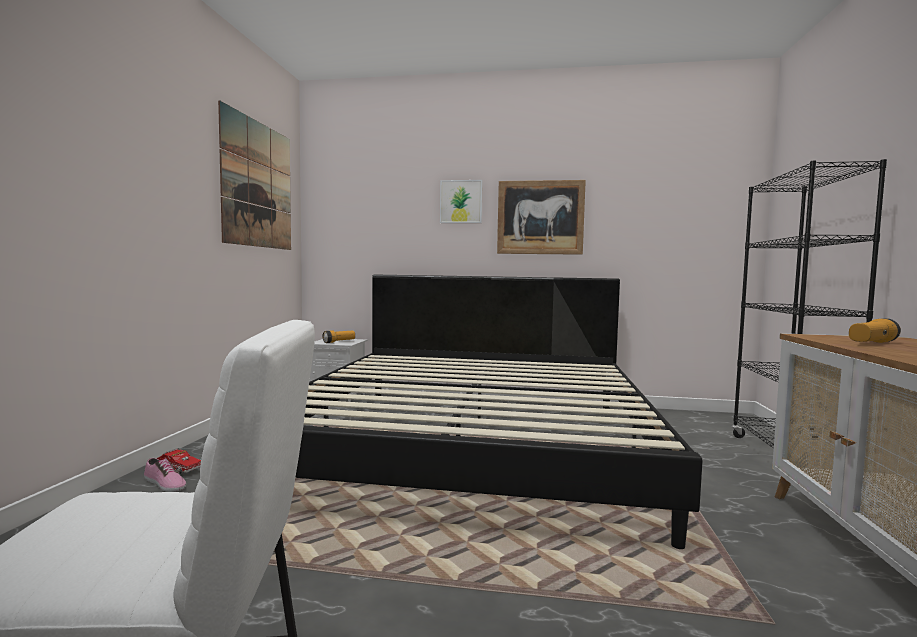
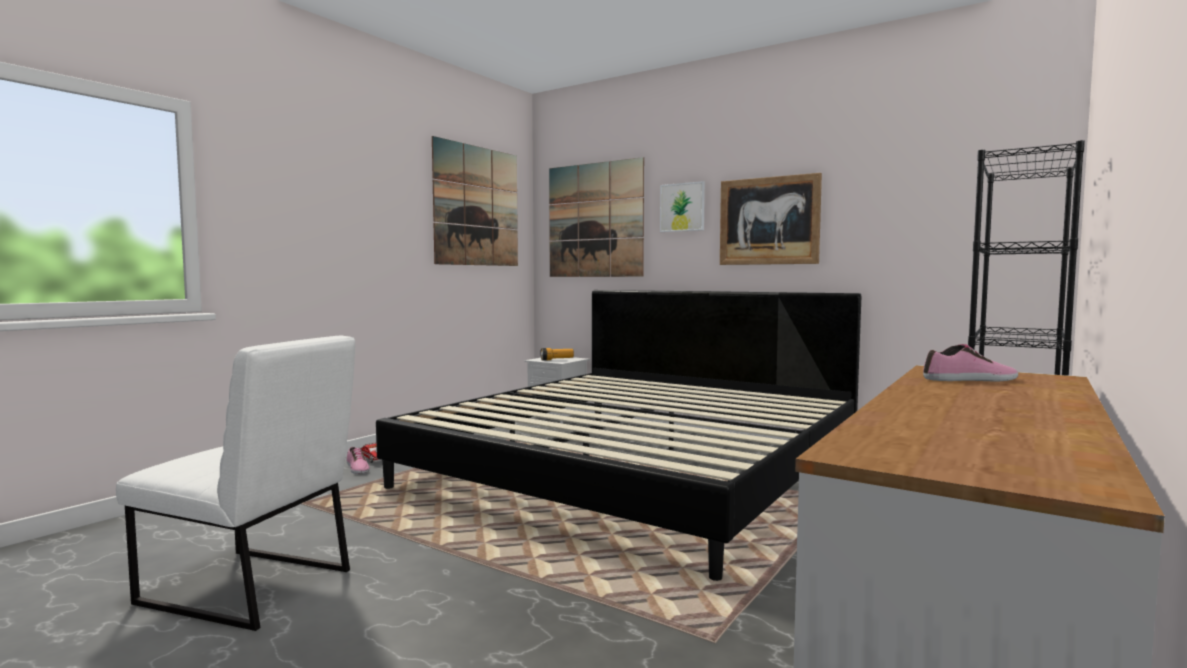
camera: 25 degrees right, 0 degrees up
flashlight [849,318,901,343] -> shoe [923,344,1018,381]
none -> picture [549,157,644,277]

